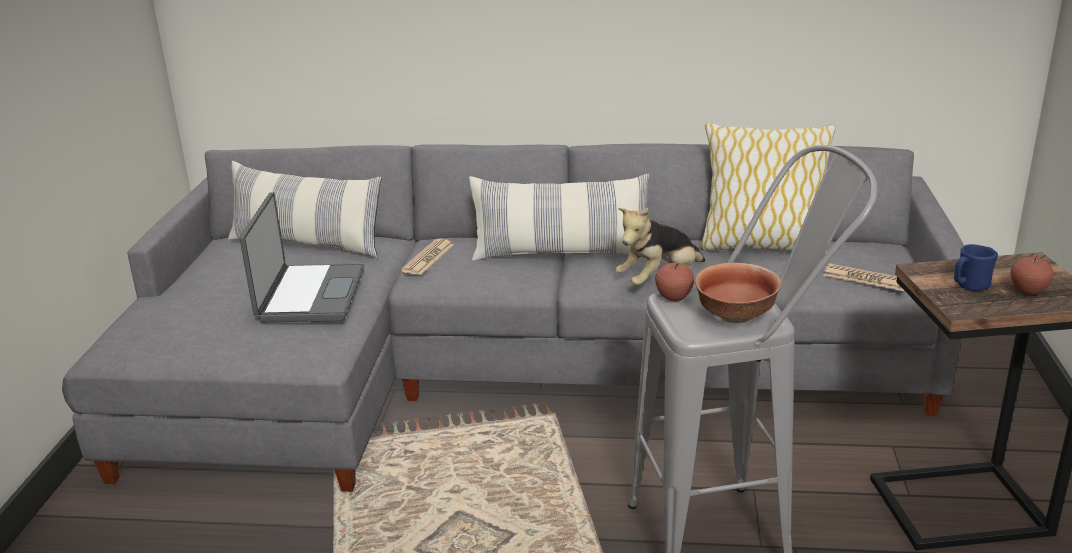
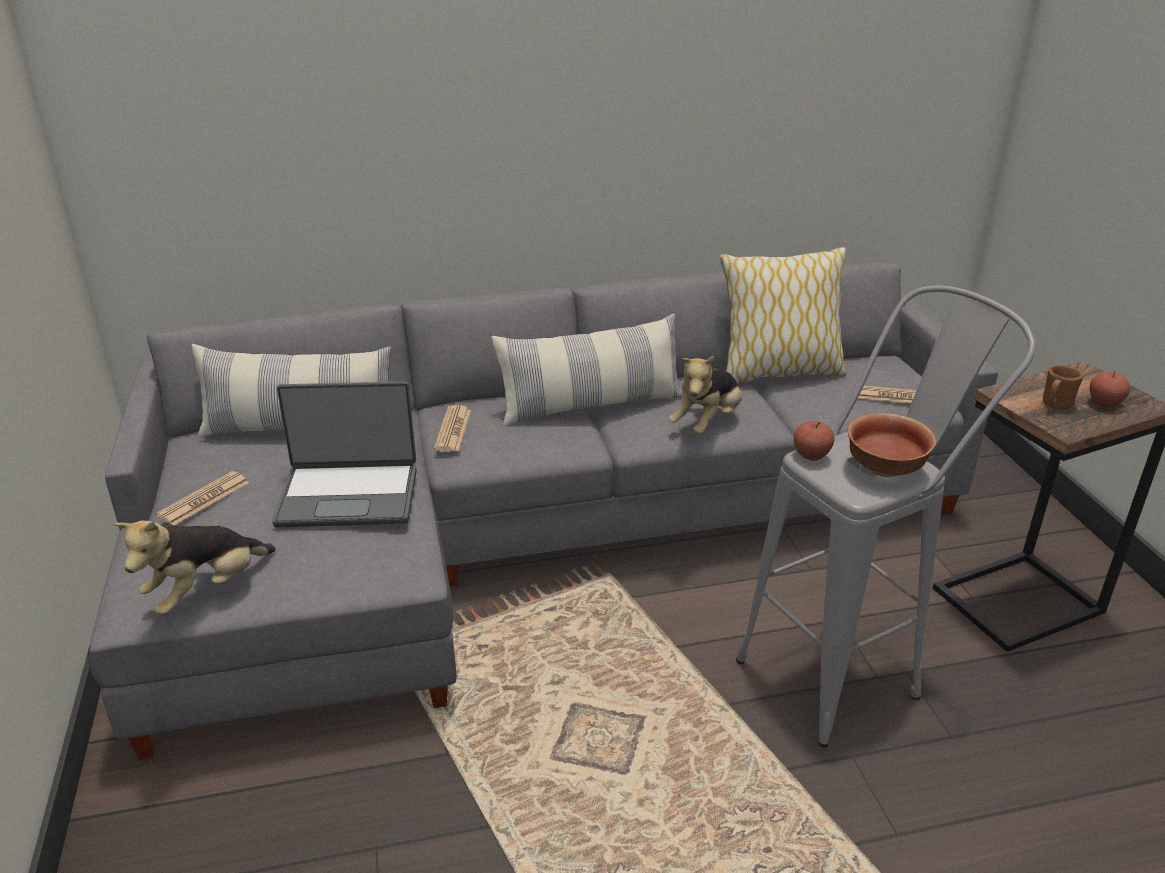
camera: 20 degrees left, 5 degrees up
laptop [240,192,364,323] -> laptop turned 105 degrees clockwise [272,381,417,527]
blue mug [954,244,998,291] -> brown mug [1043,365,1084,410]
none -> plush toy [114,521,275,615]
none -> newspaper [156,471,249,525]

